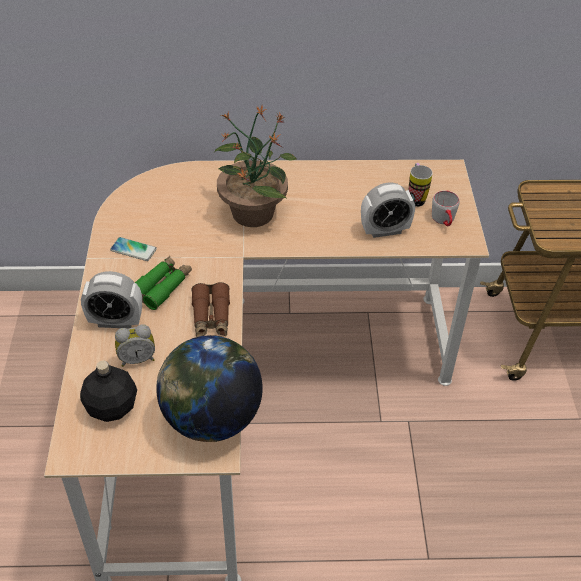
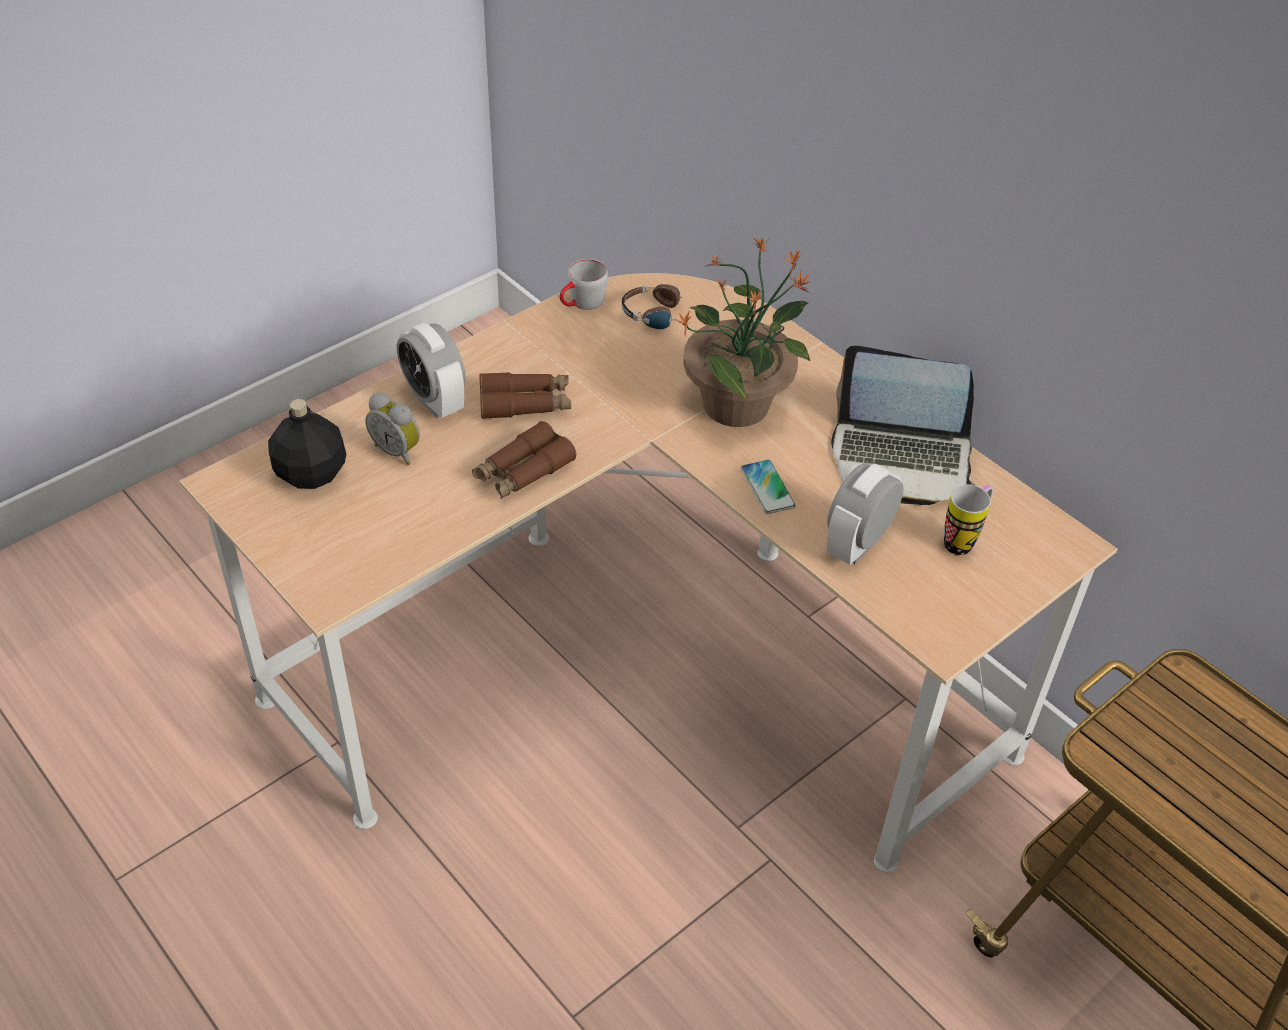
camera: 50 degrees right, 0 degrees up
phone [110,237,157,261] -> phone moved to [741,460,796,514]
green binoculars [135,256,192,310] -> brown binoculars [479,372,571,419]
globe [156,335,263,442] -> none
alarm clock [361,183,415,238] -> alarm clock turned 90 degrees clockwise [827,463,904,565]
grey mug [432,190,460,226] -> grey mug moved to [560,259,608,310]
none -> headphones [621,284,692,329]
none -> laptop [831,345,976,505]

